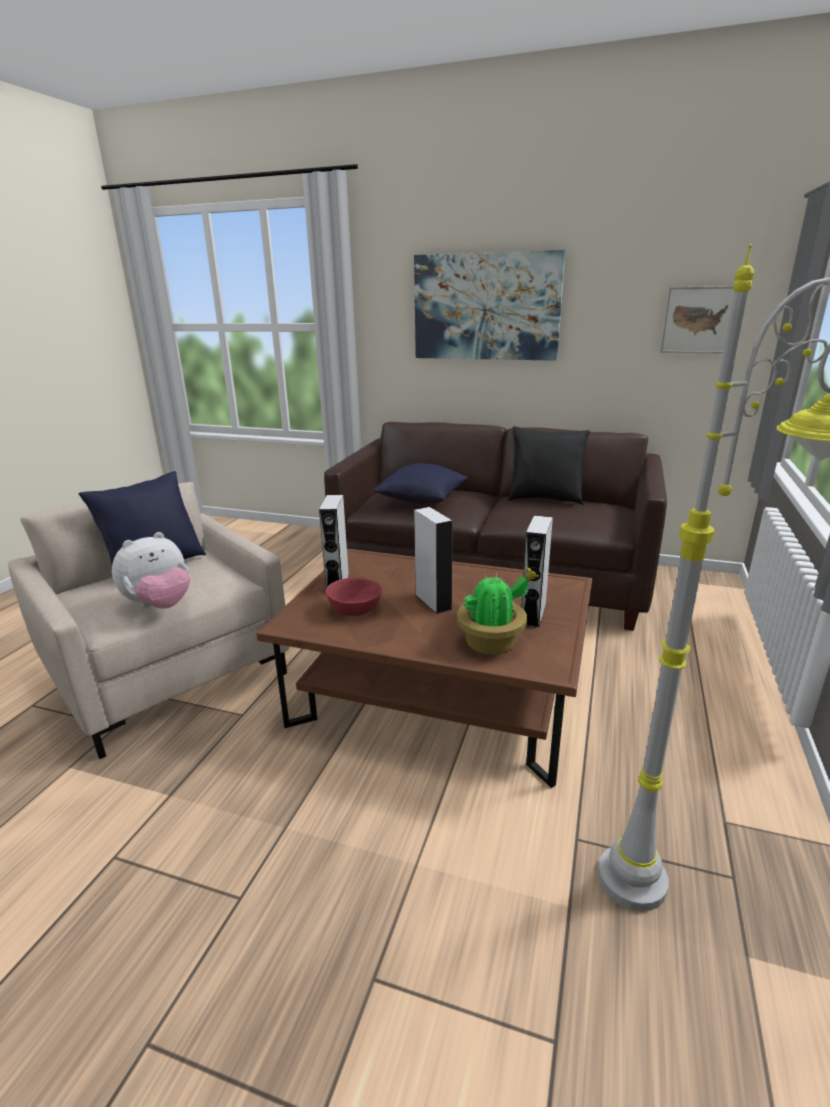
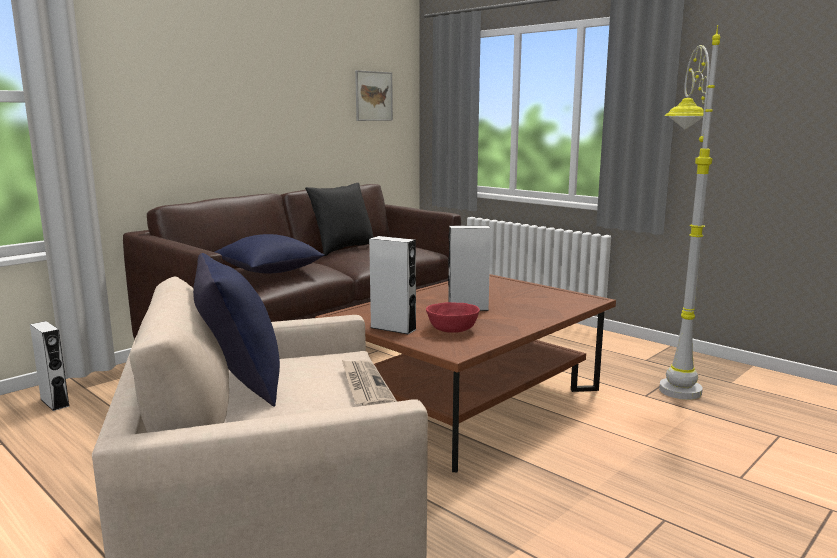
camera: 65 degrees left, 10 degrees down
plush toy [112,532,190,609] -> newspaper [342,360,396,406]
picture [414,250,566,361] -> none
potted plant [457,566,539,655] -> none
grey speaker [521,515,553,628] -> grey speaker moved to [30,321,69,411]

